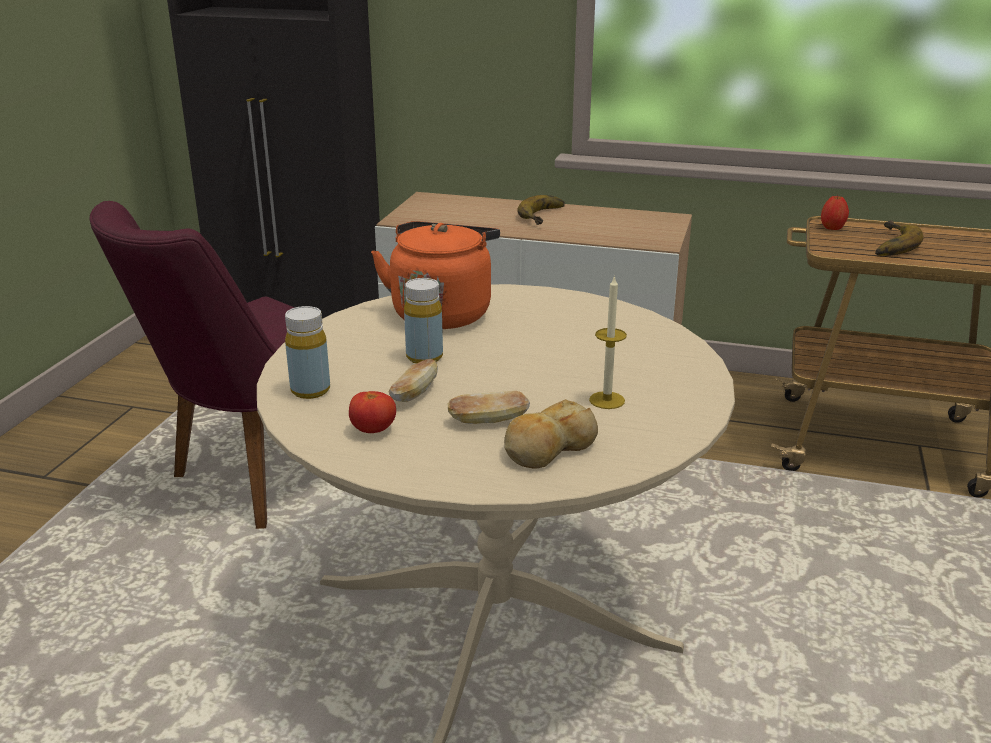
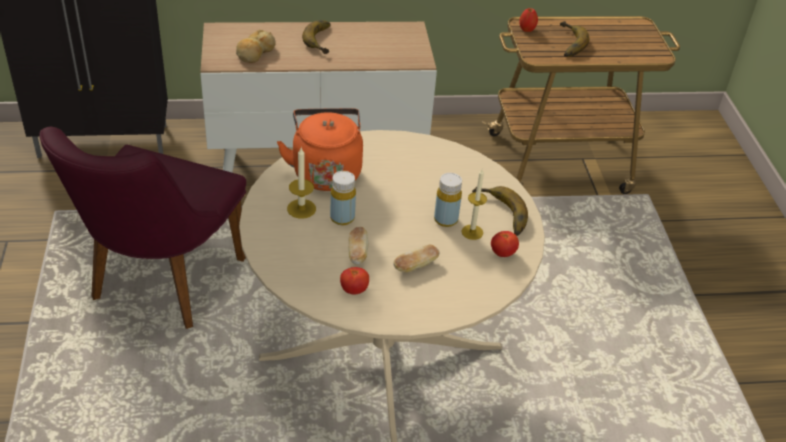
camera: 25 degrees left, 15 degrees up
yellow bottle [285,306,330,399] -> yellow bottle moved to [434,173,462,227]
bread [504,399,598,469] -> bread moved to [236,30,276,63]
none -> candle [287,148,316,218]
none -> banana [472,186,528,236]
none -> tomato [491,231,519,257]

